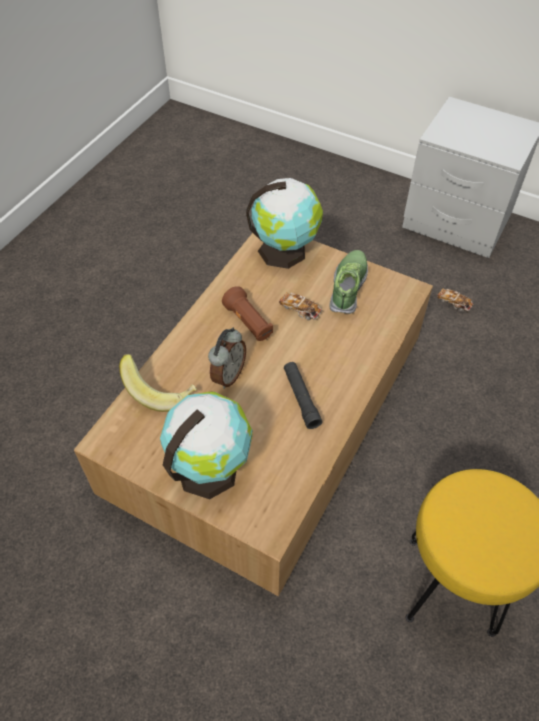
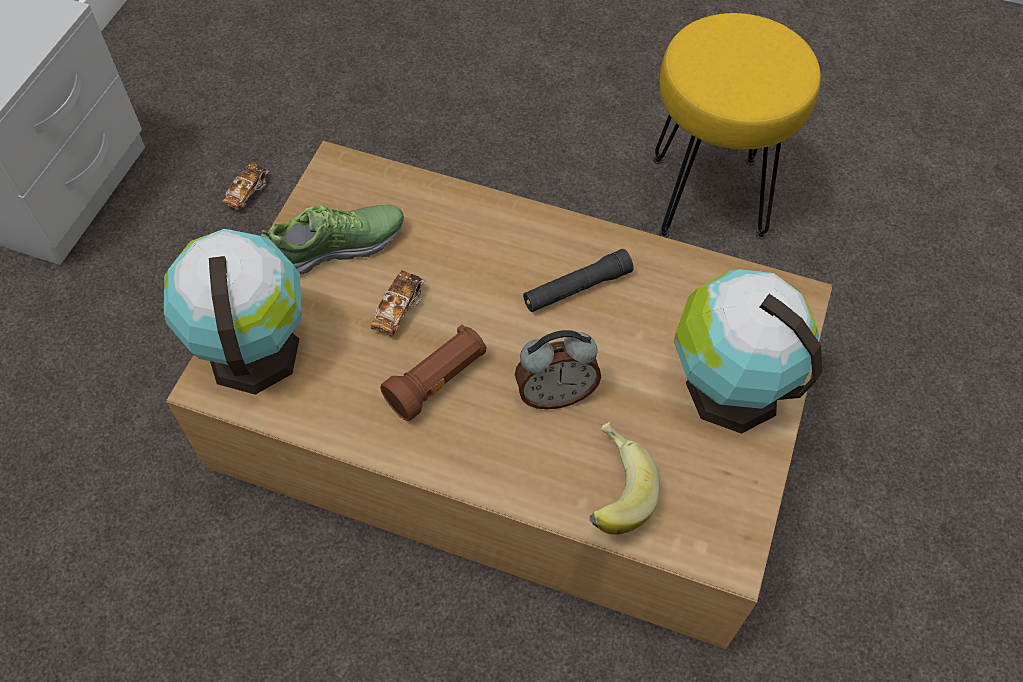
camera: 100 degrees left, 5 degrees up
alarm clock [208,328,246,389] -> alarm clock turned 150 degrees clockwise [515,330,601,410]
shoe [329,250,368,314] -> shoe turned 150 degrees clockwise [261,205,404,274]

